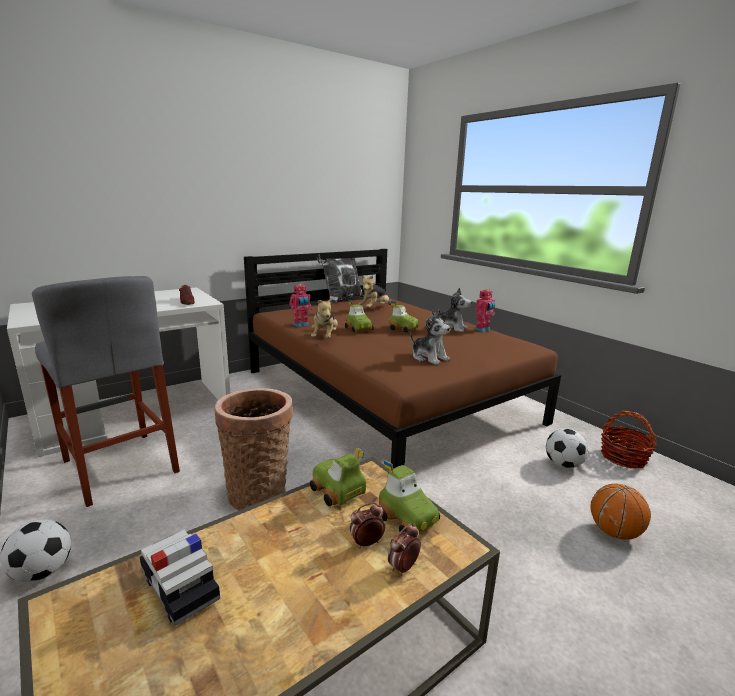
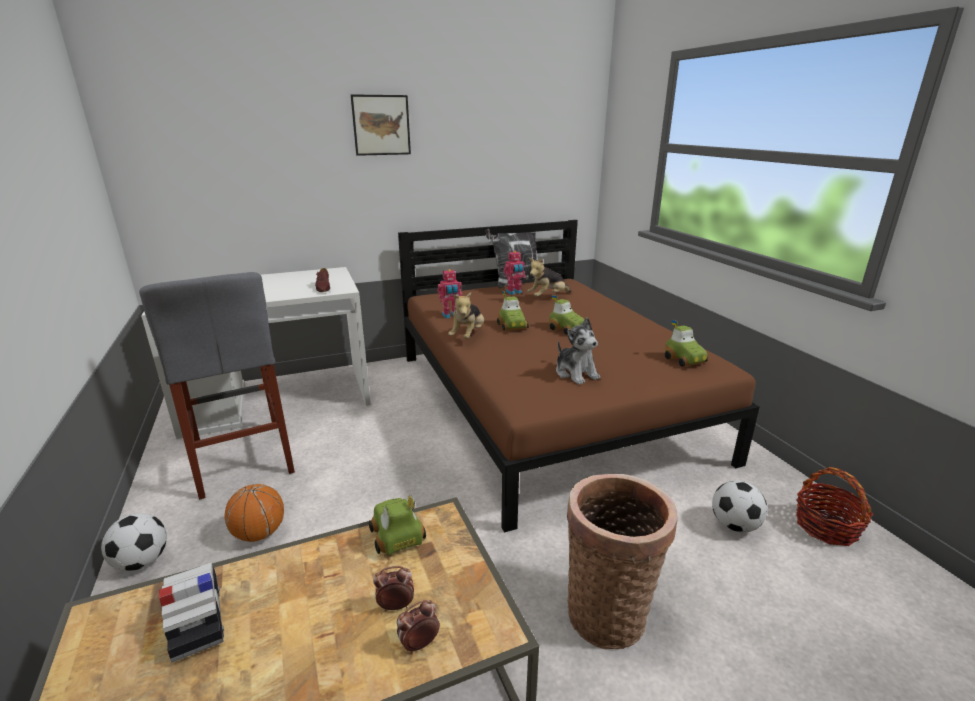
camera: 15 degrees right, 5 degrees up
basket [215,388,293,511] -> basket moved to [567,474,677,649]
toy car [379,460,440,532] -> toy car moved to [665,320,708,367]
plush toy [431,288,472,332] -> none
toy robot [474,289,495,332] -> toy robot moved to [503,251,526,295]
basketball [590,484,651,540] -> basketball moved to [225,484,284,542]
none -> picture [351,94,411,156]

